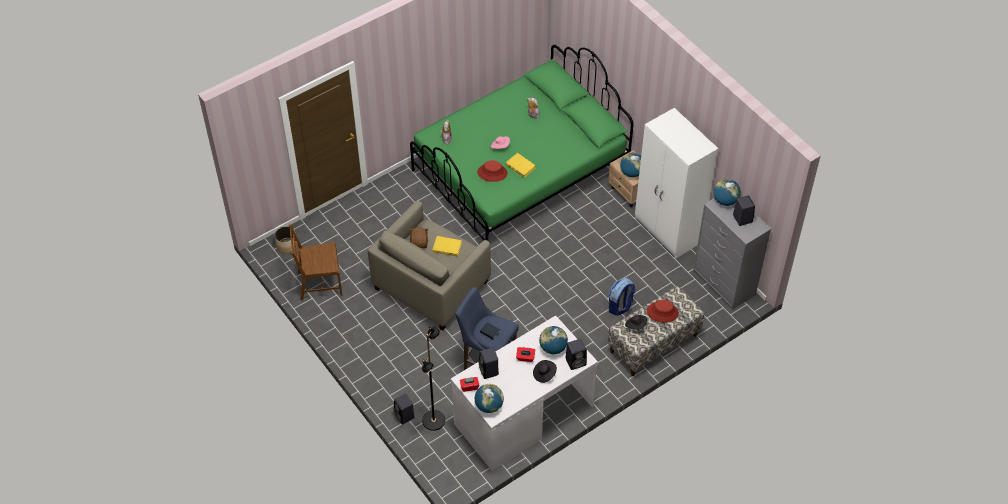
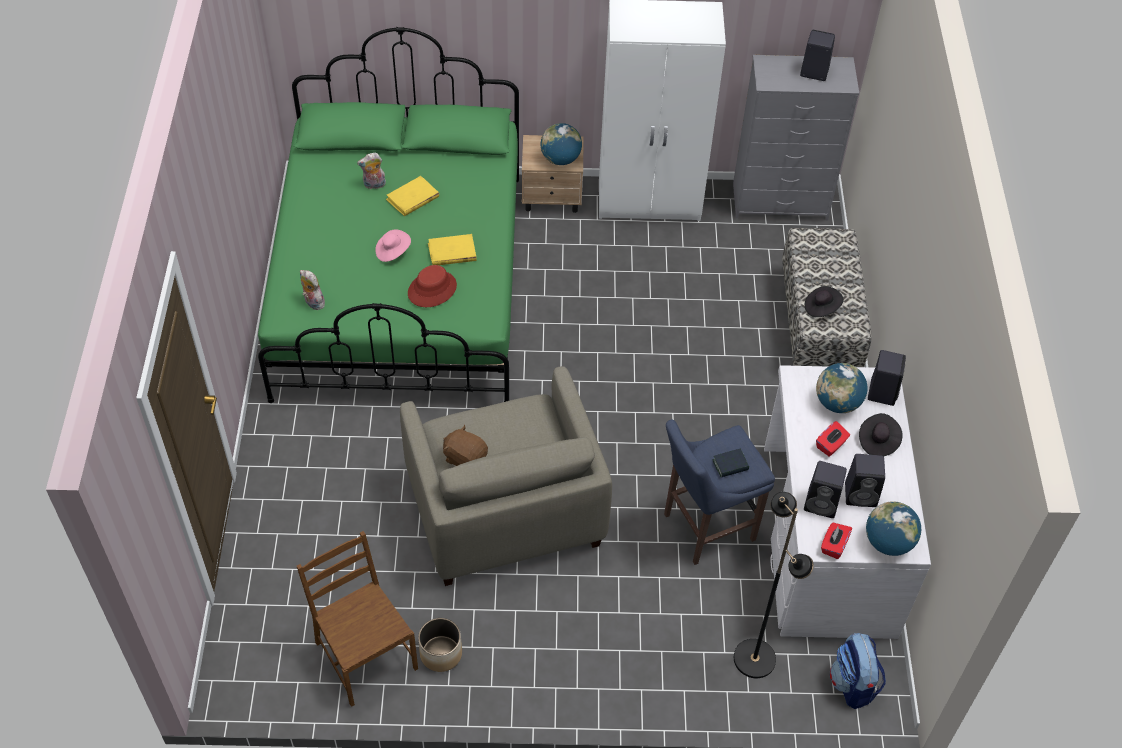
camera: 55 degrees left, 0 degrees up
planter [275,226,297,253] -> planter moved to [418,618,462,672]
brown chair [288,224,343,300] -> brown chair turned 120 degrees clockwise [297,531,418,707]
black speaker [393,394,415,425] -> black speaker moved to [845,454,885,507]
yellow book [432,236,462,257] -> yellow book moved to [386,176,439,216]
backpack [609,278,635,316] -> backpack moved to [830,633,886,709]
red hat [647,300,679,323] -> none
globe [713,179,741,206] -> none

